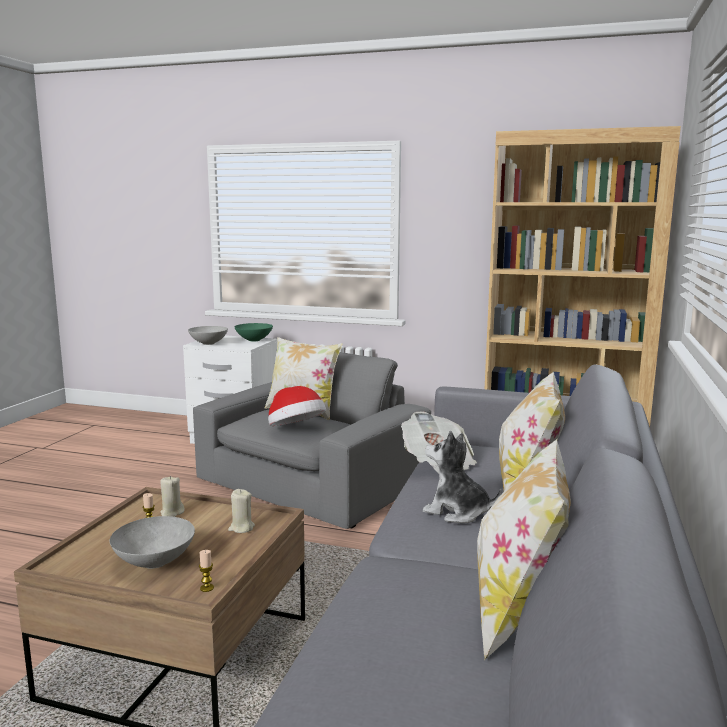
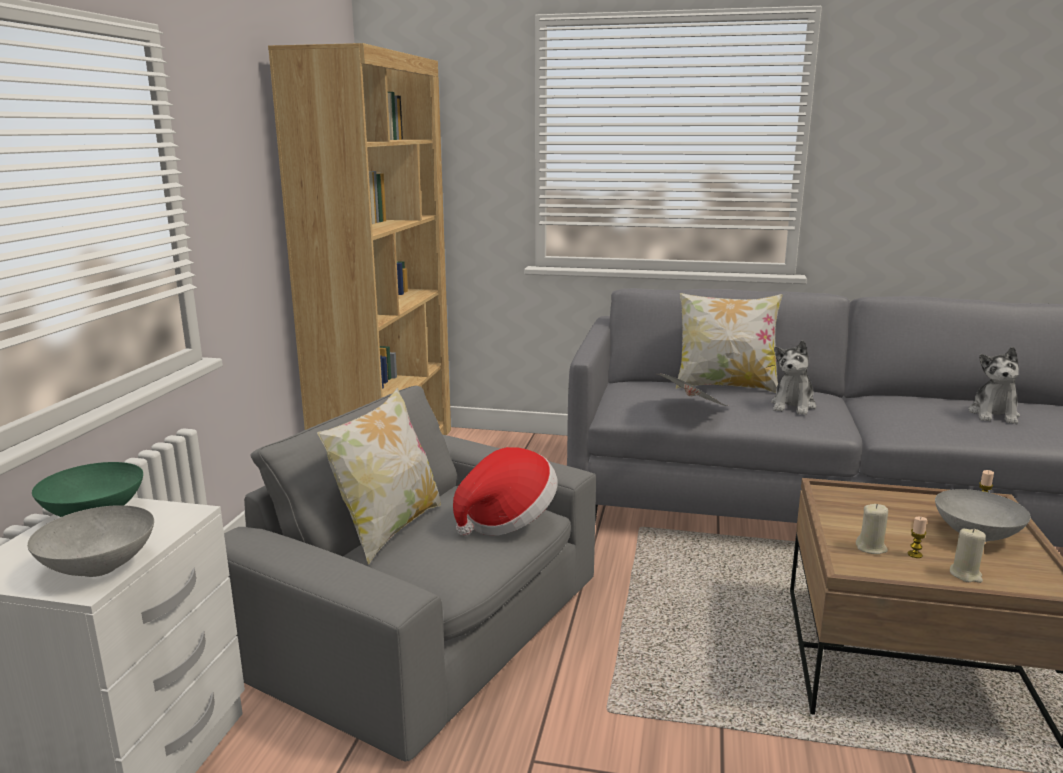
camera: 95 degrees left, 5 degrees up
beige candle [228,489,255,533] -> beige candle moved to [950,528,986,583]
pillow [477,439,571,660] -> none
none -> plush toy [969,347,1020,424]

